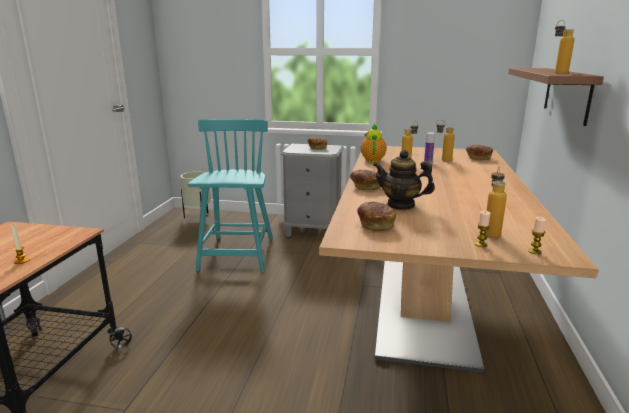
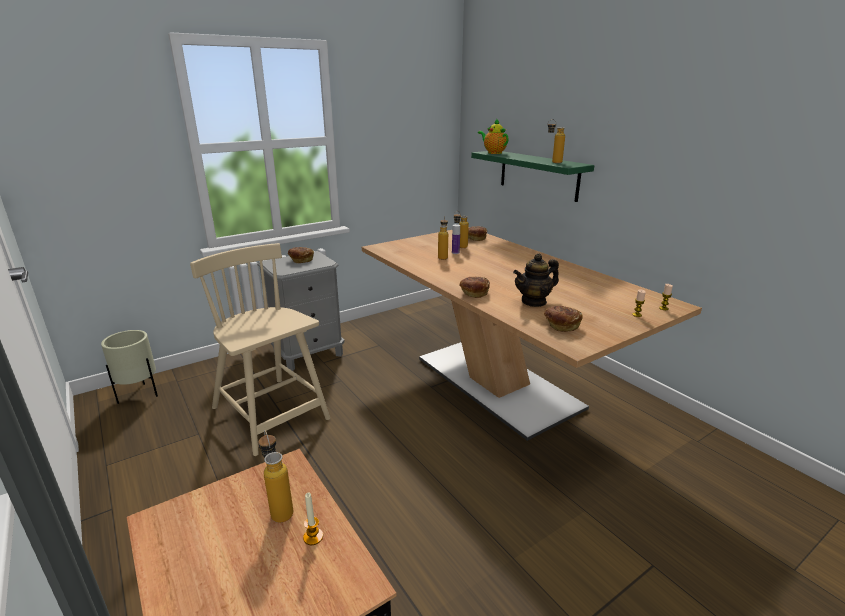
camera: 45 degrees left, 5 degrees up
turquoise chair [188,119,273,272] -> beige chair [190,243,330,456]
teapot [361,124,387,162] -> teapot moved to [478,118,509,154]
bottle [485,166,507,238] -> bottle moved to [258,430,293,523]
brown shelf [508,68,604,126] -> green shelf [471,151,594,202]

